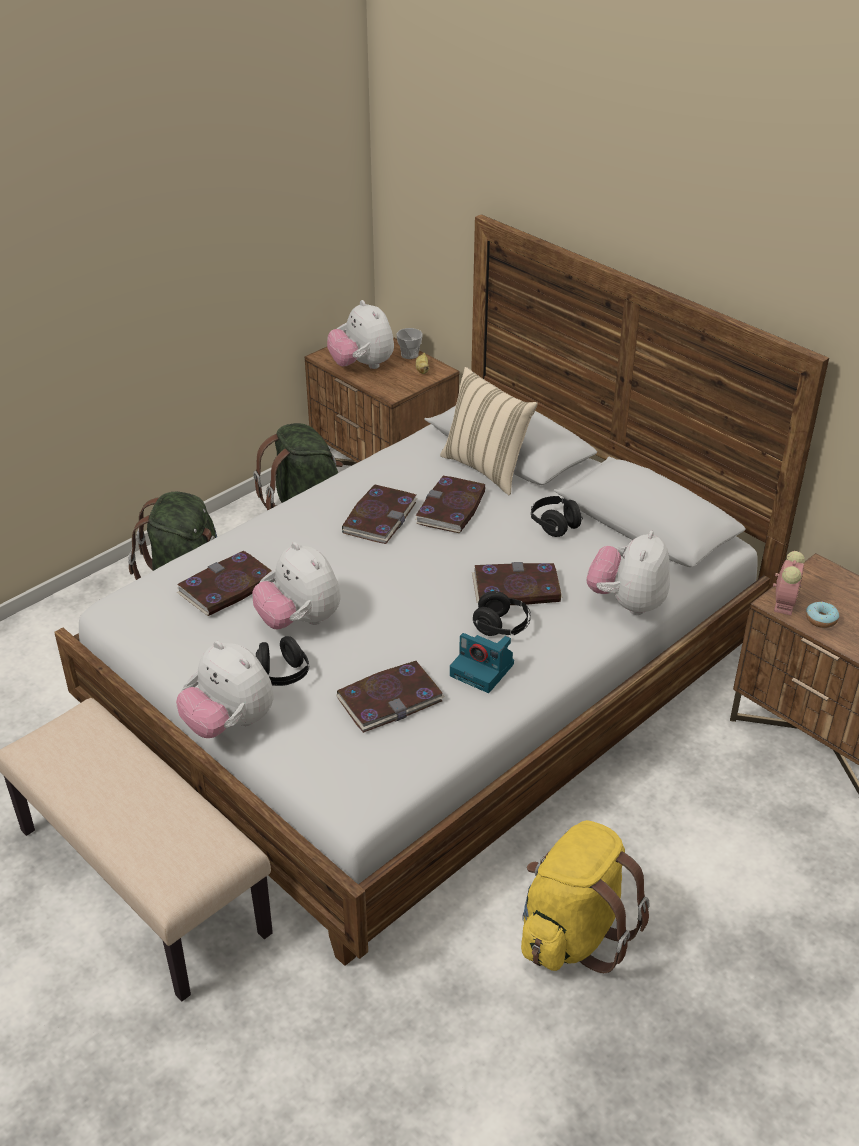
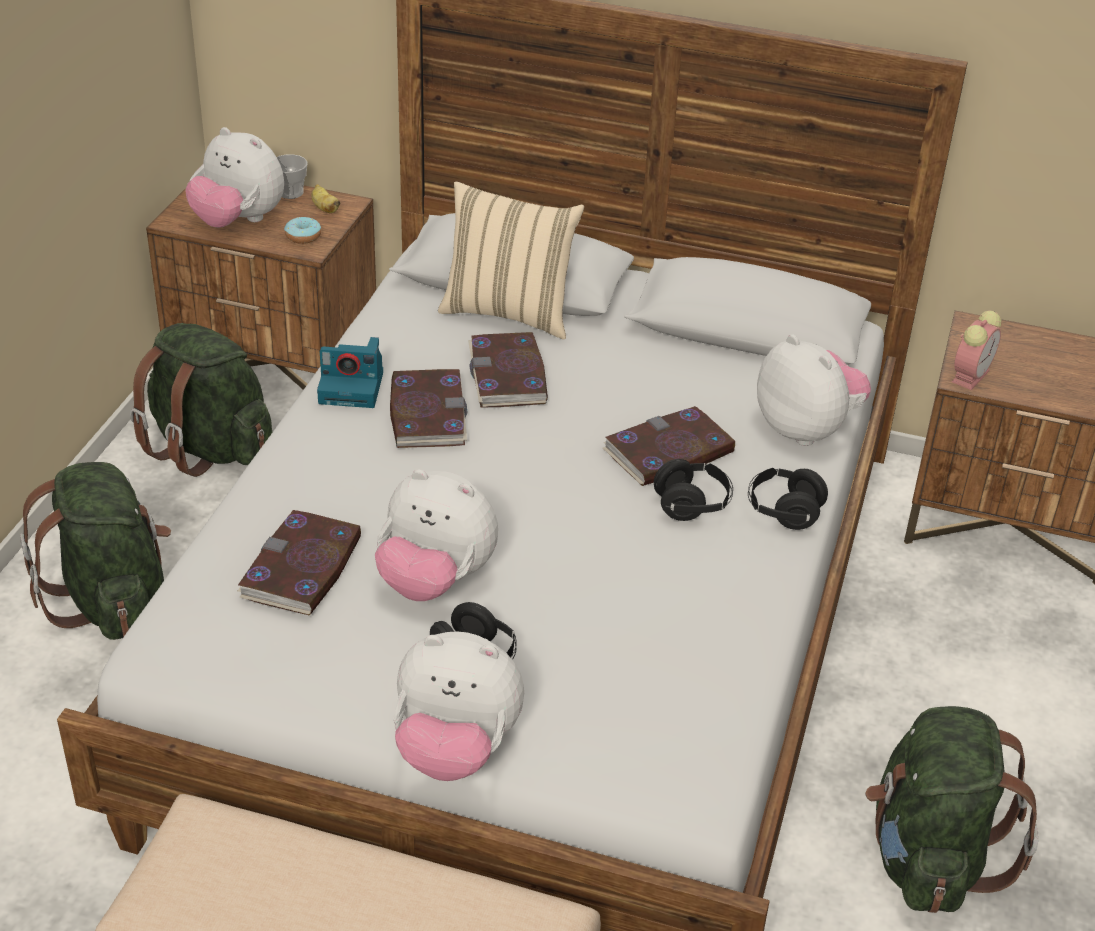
camera: 30 degrees left, 0 degrees up
book [336,661,444,733] -> none
camera [450,633,514,693] -> camera moved to [317,337,383,408]
yellow backpack [521,820,650,973] -> green backpack [865,706,1038,913]
black headphones [531,496,583,537] -> black headphones moved to [748,468,828,530]
plush toy [587,531,670,615] -> plush toy turned 150 degrees clockwise [757,334,871,446]
alarm clock [773,551,805,615] -> alarm clock turned 45 degrees clockwise [952,310,1002,390]
donut [806,601,839,628] -> donut moved to [284,217,321,244]

